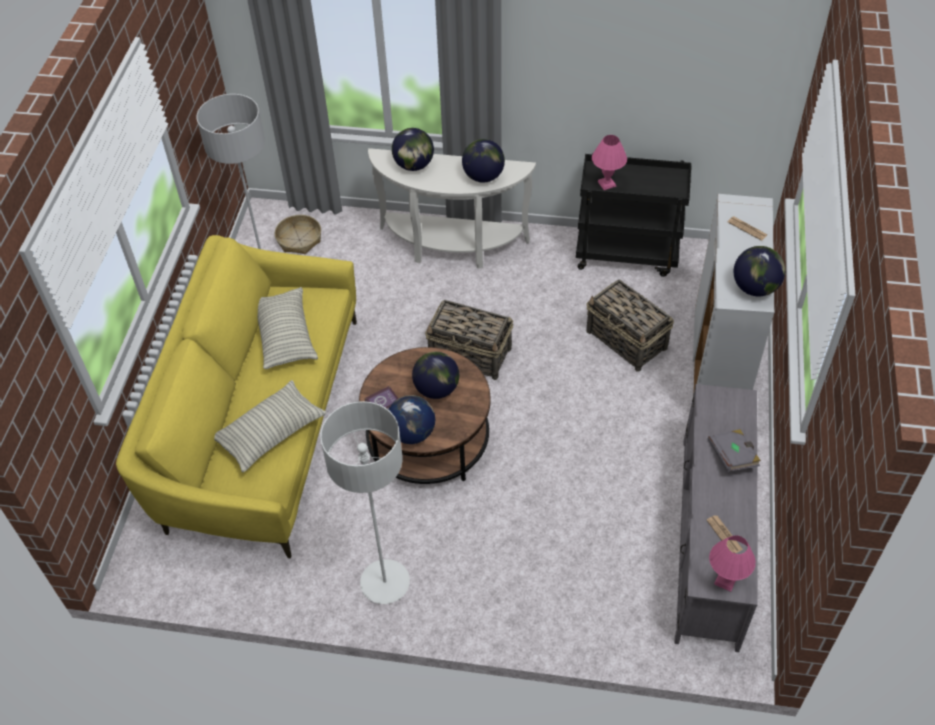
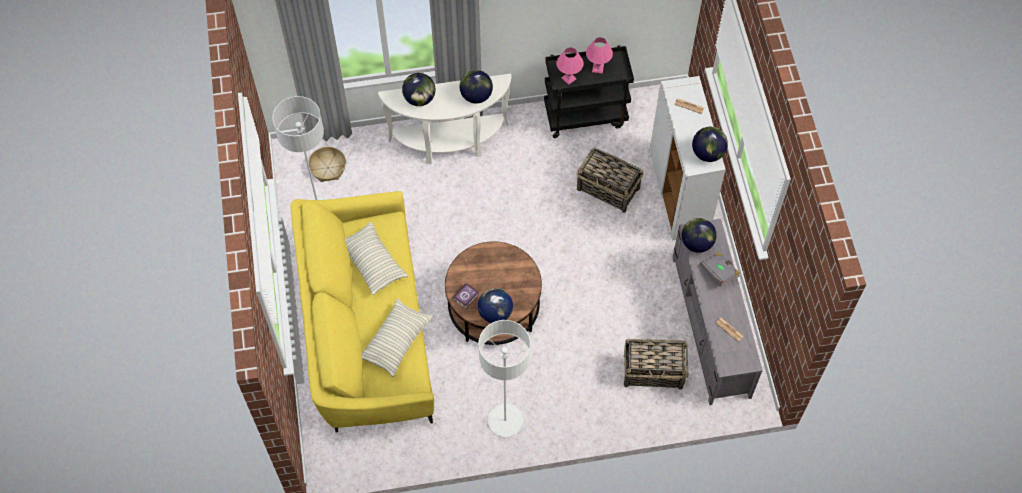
camera: 20 degrees left, 10 degrees up
globe [412,352,459,399] -> globe moved to [682,218,717,253]
basket [425,300,513,380] -> basket moved to [624,339,689,390]
pink table lamp [709,535,756,592] -> pink table lamp moved to [586,37,613,74]

